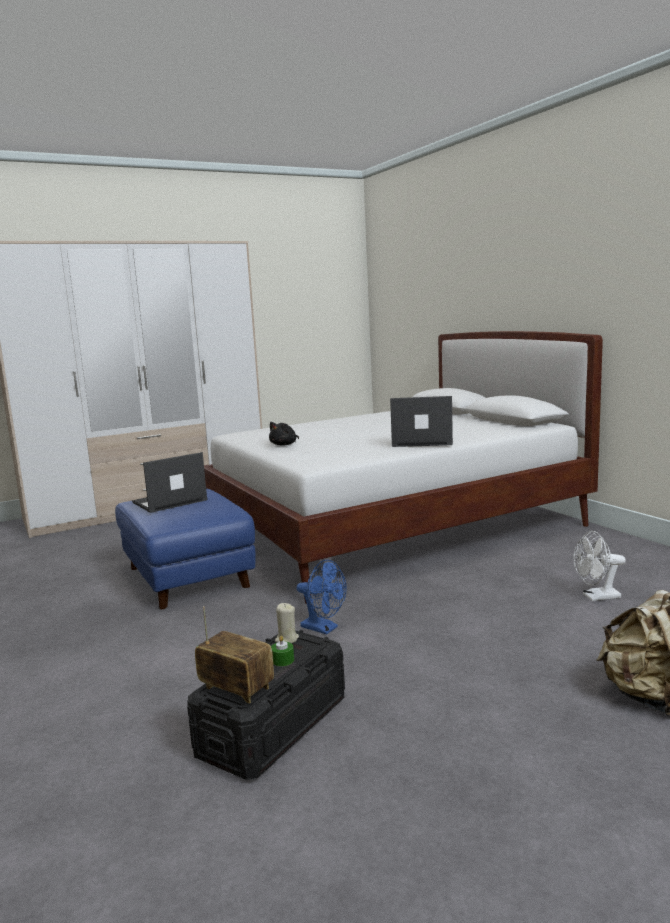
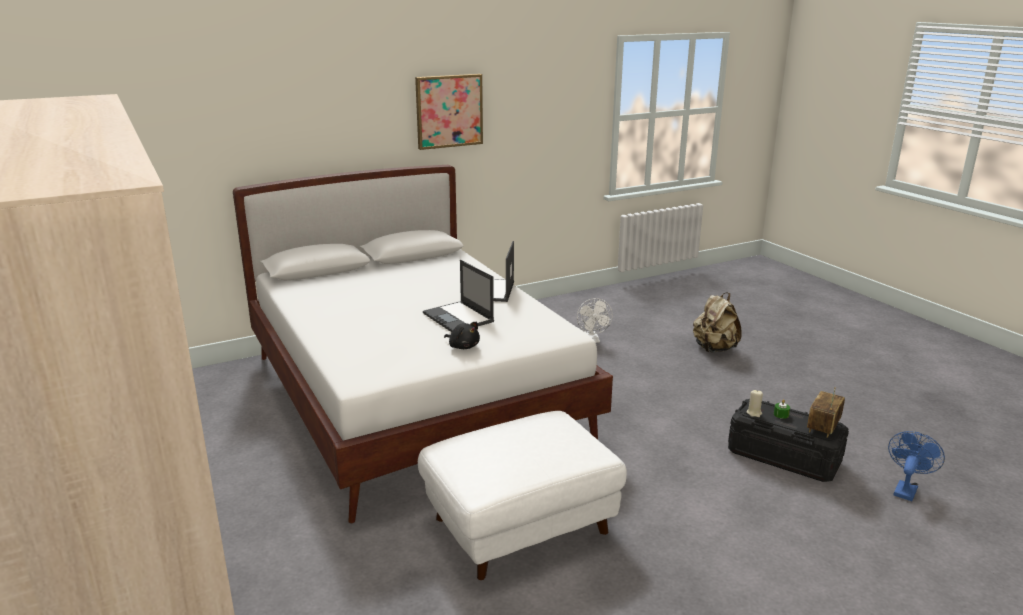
camera: 90 degrees left, 10 degrees up
blue ottoman [115,488,256,609] -> white ottoman [418,411,627,580]
laptop [132,452,208,513] -> laptop moved to [423,260,494,332]
blue fan [297,560,347,635] -> blue fan moved to [888,431,945,501]
none -> picture [415,74,483,150]

